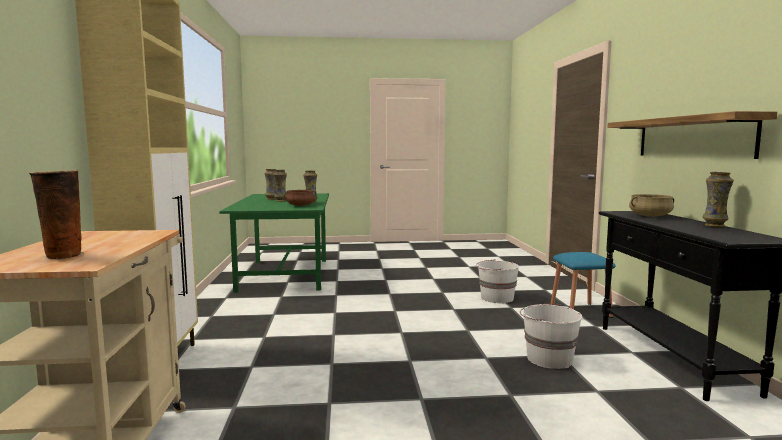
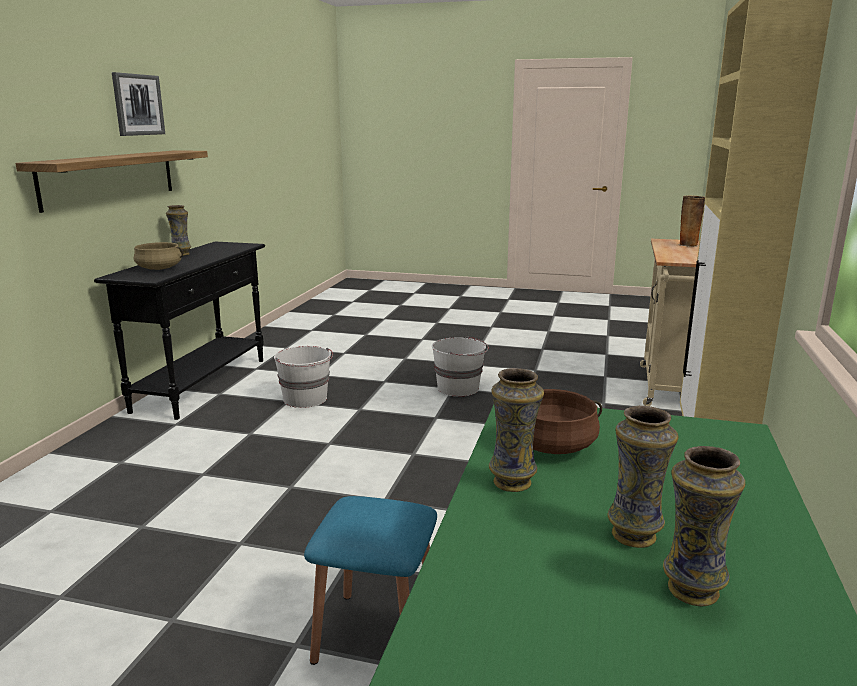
camera: 160 degrees left, 10 degrees up
white bucket [476,259,519,303] -> white bucket moved to [432,336,489,397]
blue stool [551,252,616,318] -> blue stool moved to [304,496,437,665]
none -> picture [112,72,165,136]

